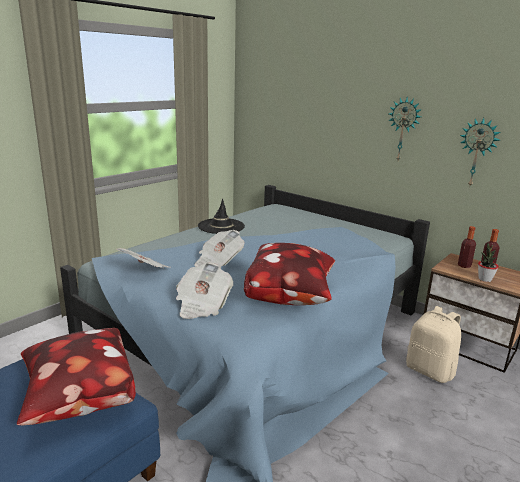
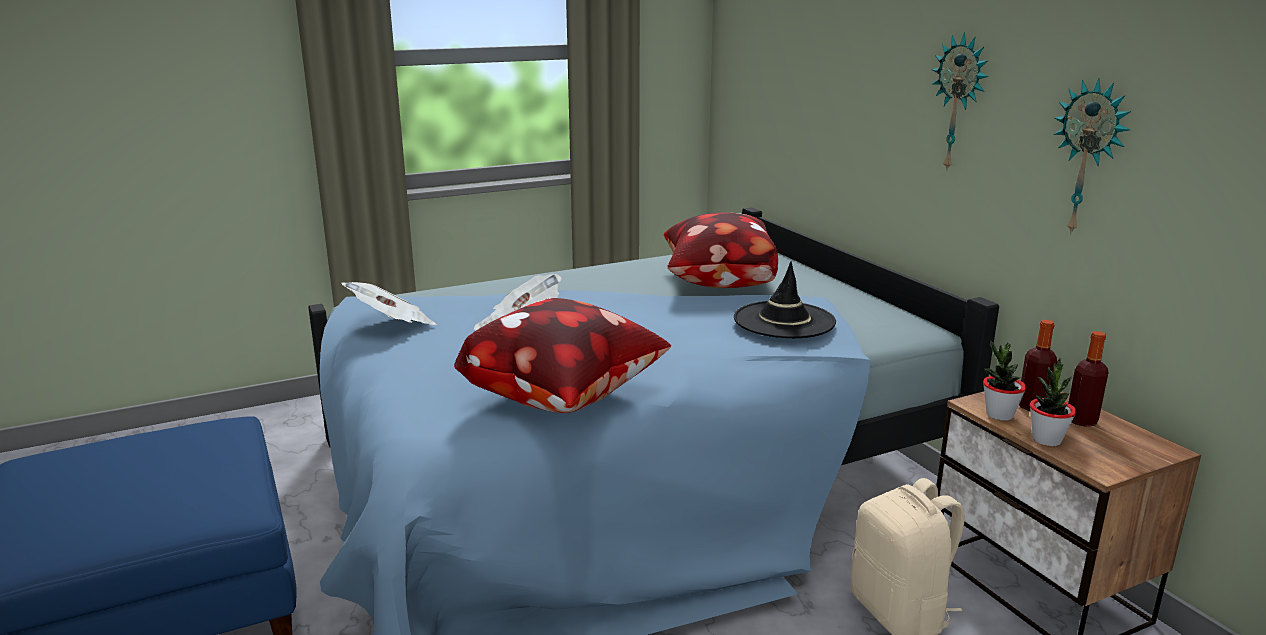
camera: 25 degrees right, 0 degrees up
pillow [17,328,136,425] -> pillow moved to [664,212,778,288]
newspaper [176,262,234,319] -> none
black hat [198,199,245,234] -> black hat moved to [734,261,836,338]
none -> potted plant [983,341,1027,421]

